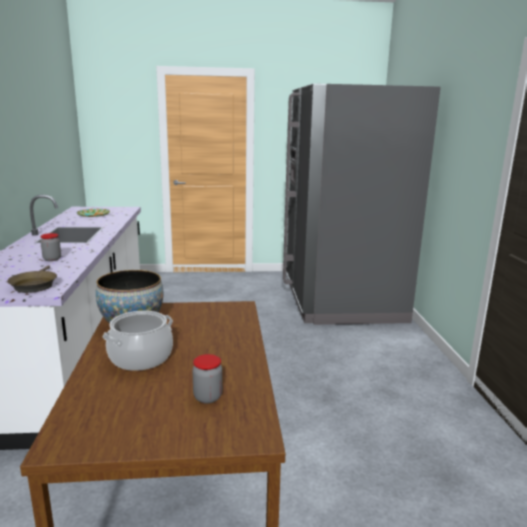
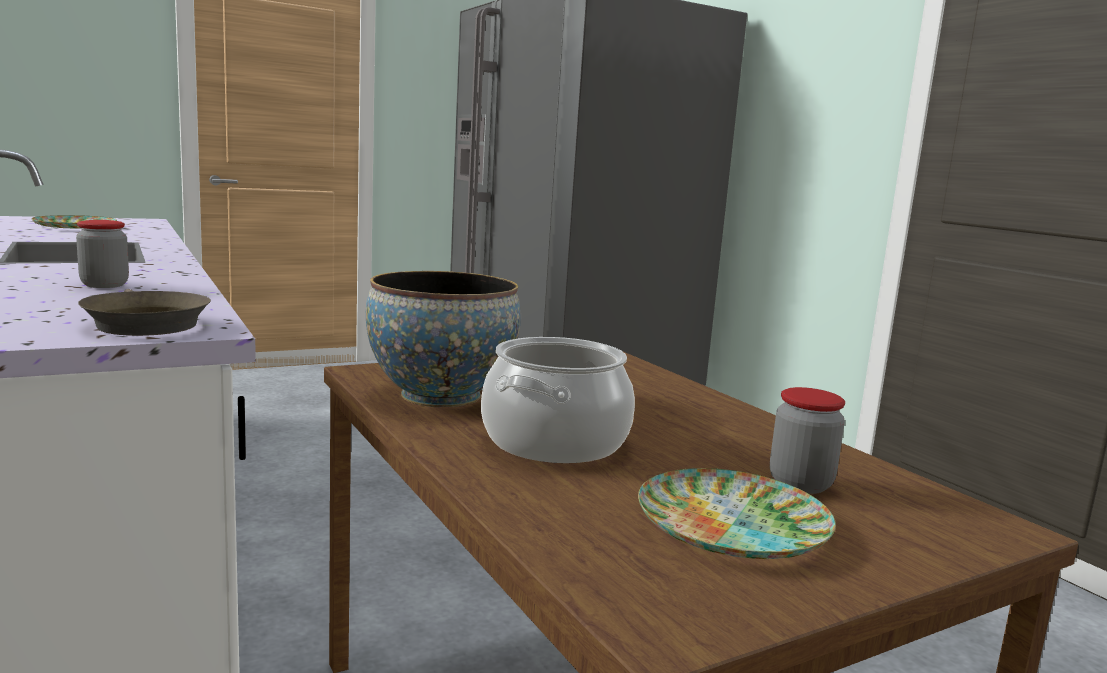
camera: 25 degrees left, 5 degrees down
none -> plate [638,468,836,559]

